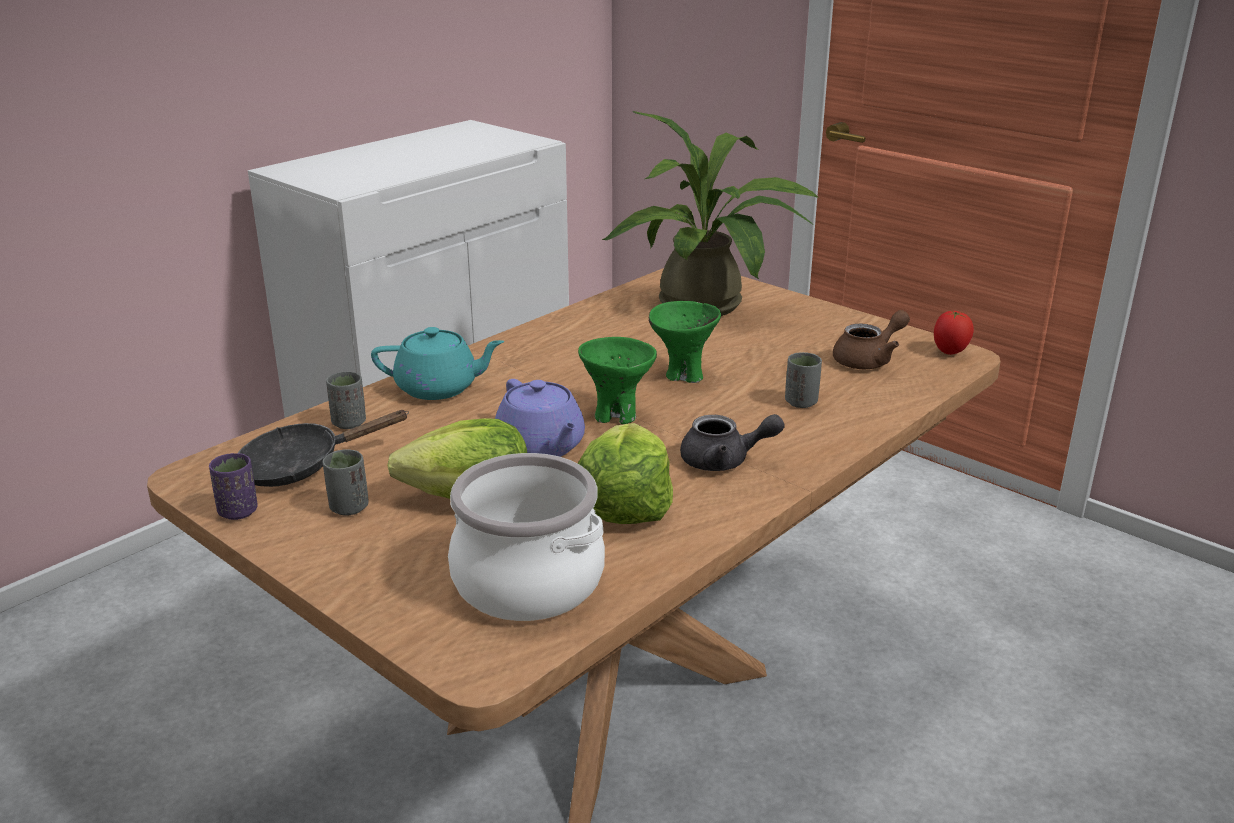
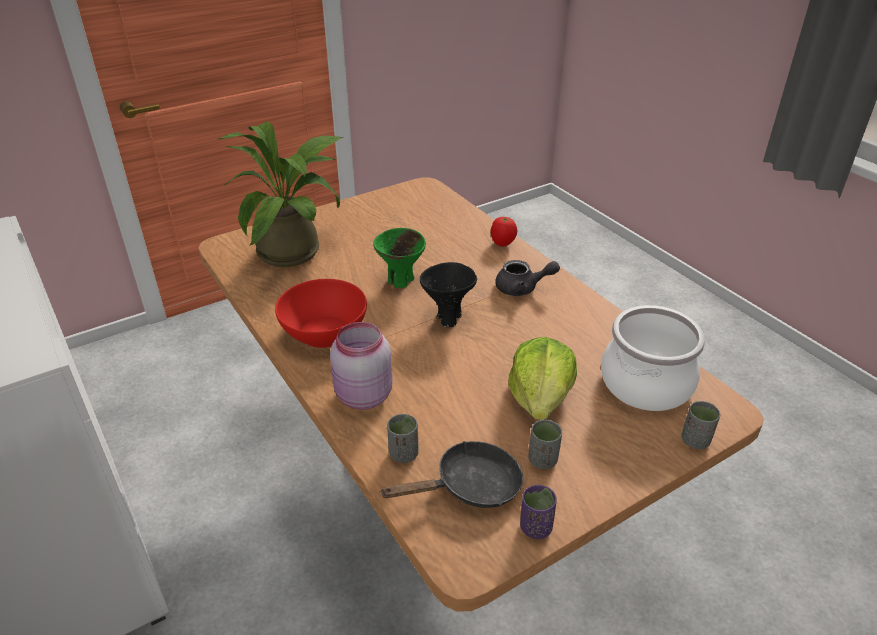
camera: 75 degrees left, 10 degrees up
black frying pan [238,410,409,487] -> black frying pan turned 105 degrees counterclockwise [379,441,523,508]
turquoise teapot [371,327,504,400] -> pink jar [330,322,393,410]
purple teapot [495,379,585,457] -> none
green bowl [578,337,657,424] -> black bowl [420,262,477,327]
lettuce [578,423,673,524] -> none
grey teapot [680,414,785,471] -> grey teapot turned 75 degrees clockwise [495,260,560,296]
grey cup [785,352,822,408] -> grey cup moved to [681,401,720,449]
brown teapot [833,310,910,369] -> none
tomato [934,311,974,355] -> tomato moved to [491,216,517,246]
none -> red bowl [275,279,367,348]

